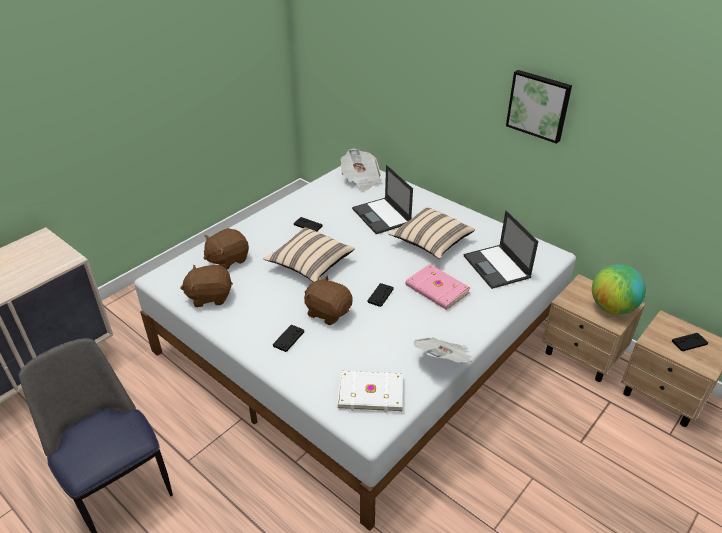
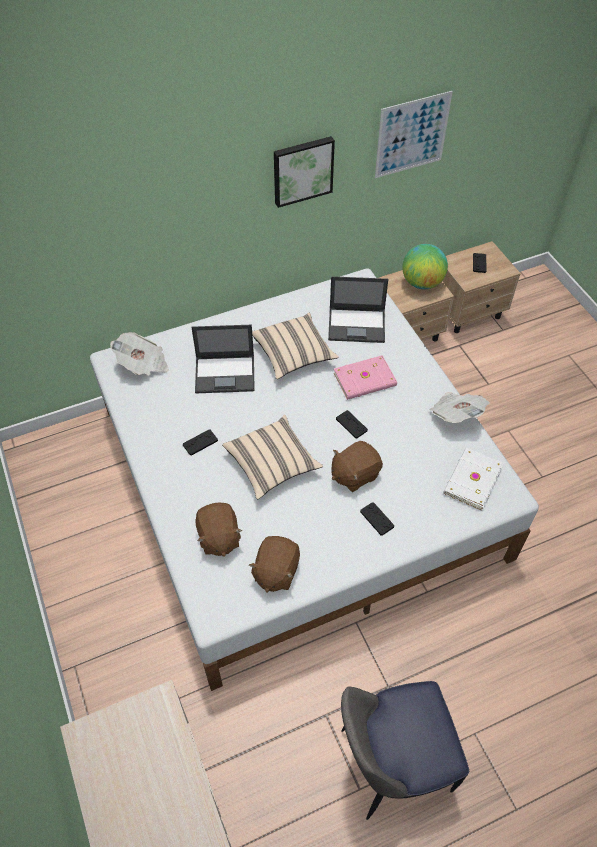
camera: 65 degrees left, 15 degrees up
none -> picture [375,91,453,178]

